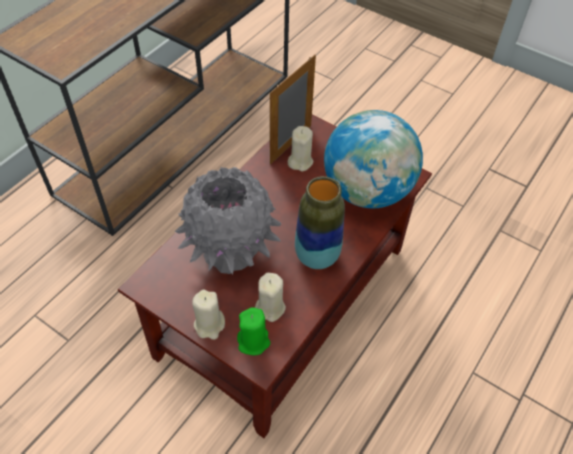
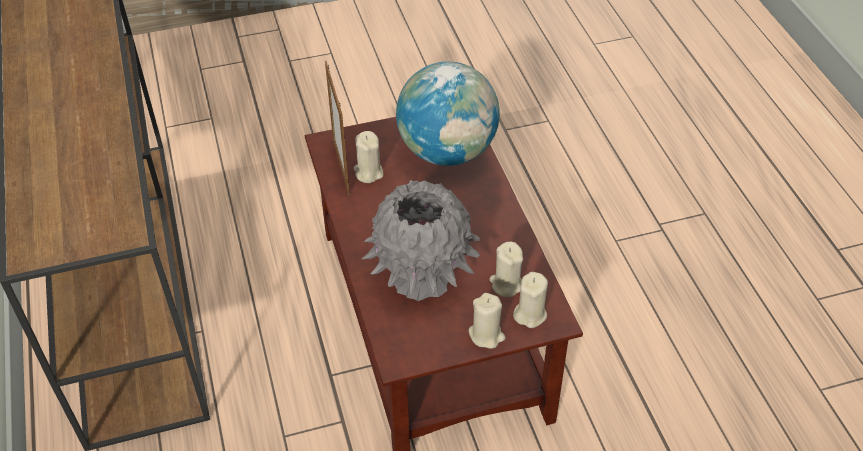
camera: 50 degrees left, 5 degrees down
green candle [237,307,270,355] -> beige candle [513,272,548,328]
vase [295,176,345,269] -> none

